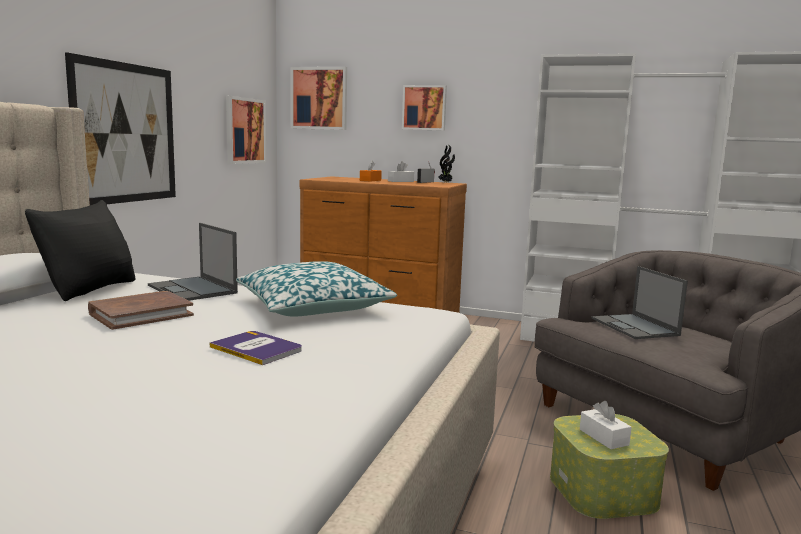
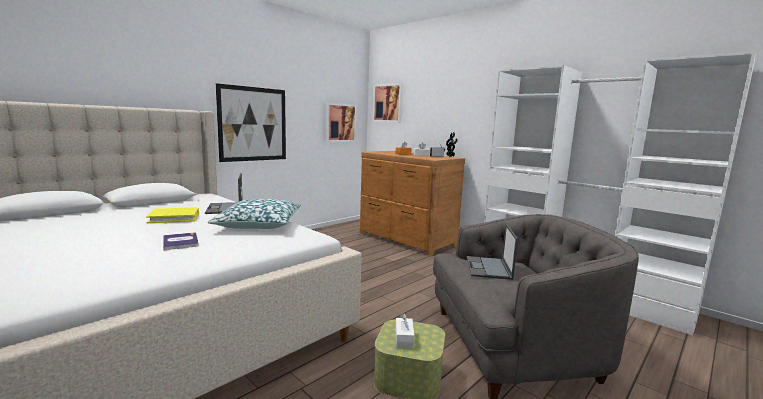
camera: 25 degrees right, 0 degrees up
black pillow [25,200,136,301] -> none
brown book [88,291,194,330] -> yellow book [146,207,199,223]
picture [402,85,447,131] -> none

